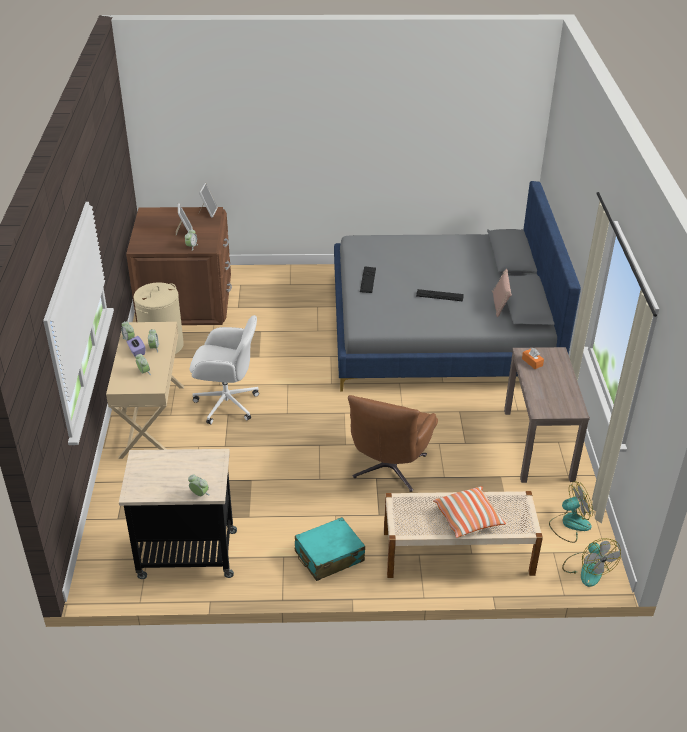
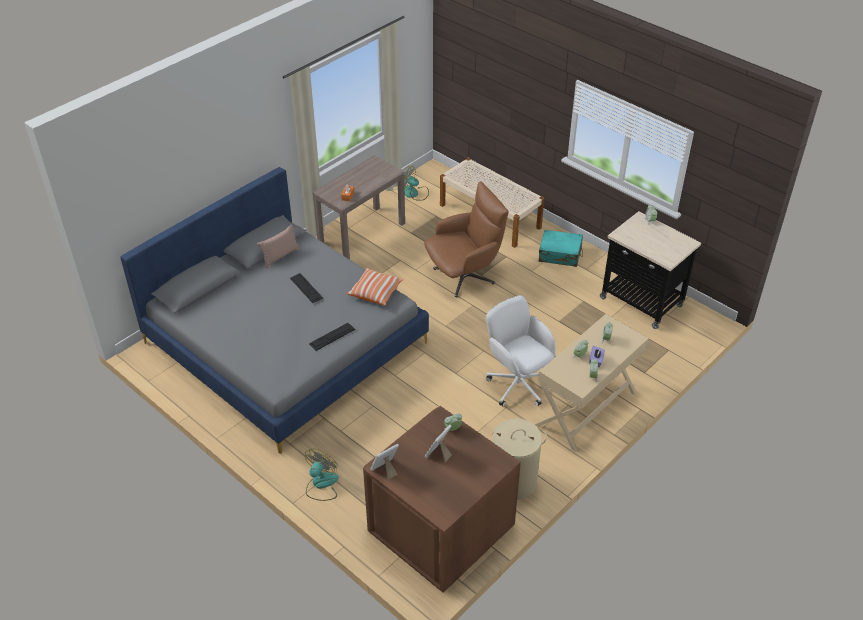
camera: 135 degrees left, 5 degrees up
pillow [433,486,506,538] -> pillow moved to [347,268,403,306]
fan [562,538,621,587] -> fan moved to [305,448,339,501]

